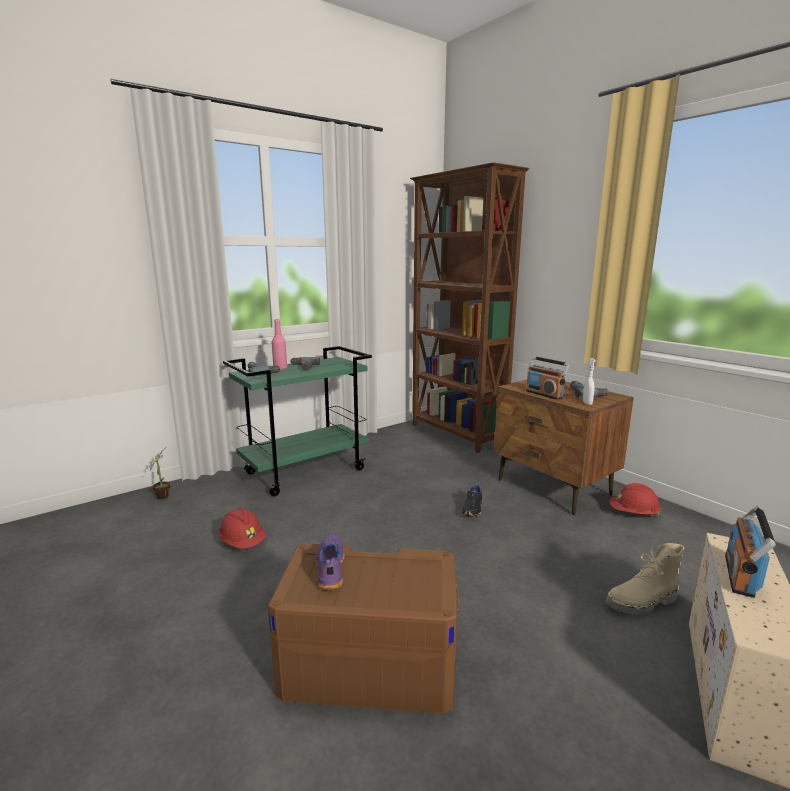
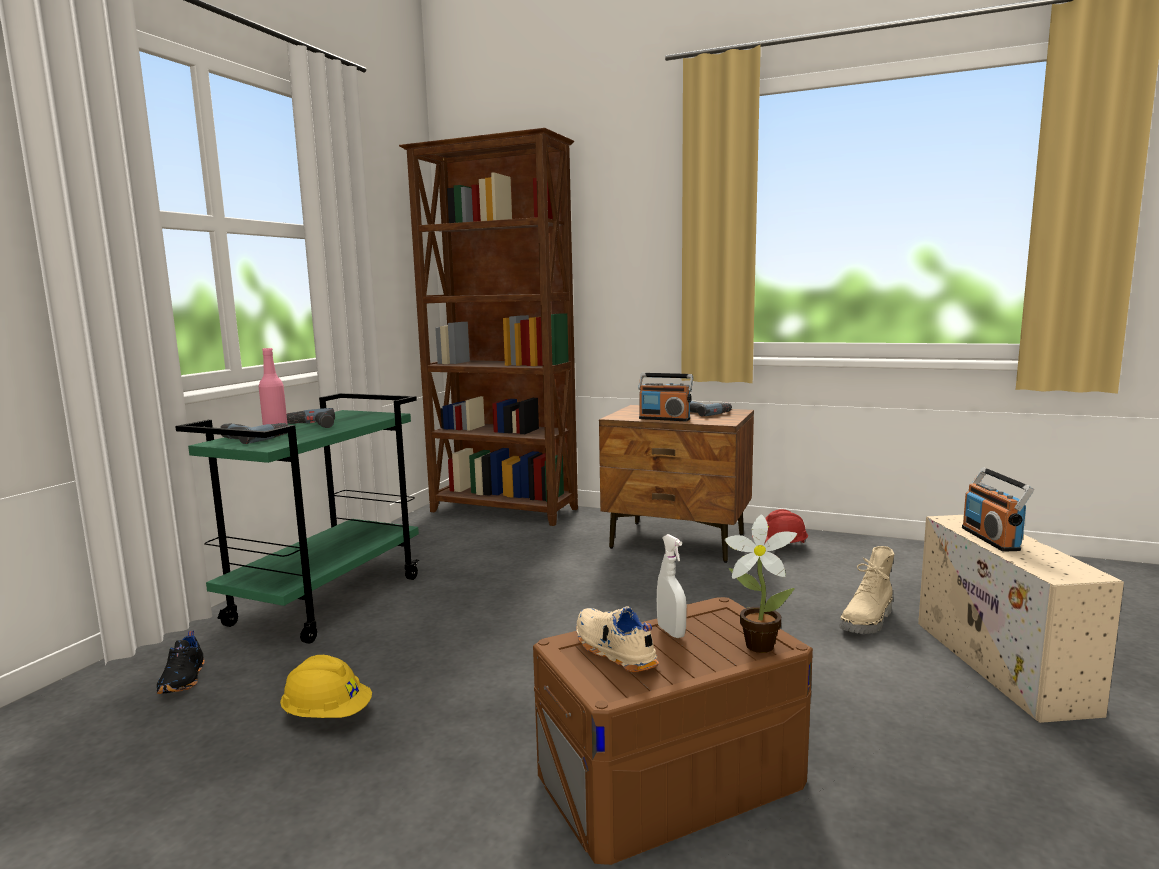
camera: 30 degrees left, 5 degrees down
potted plant [148,447,170,499] -> potted plant moved to [725,515,797,653]
red hard hat [219,508,266,549] -> yellow hard hat [280,655,372,718]
purple shoe [316,533,345,590] -> beige shoe [577,606,659,672]
black shoe [462,482,482,516] -> black shoe moved to [157,631,205,694]
white spray bottle [583,358,596,405] -> white spray bottle moved to [657,534,687,638]

